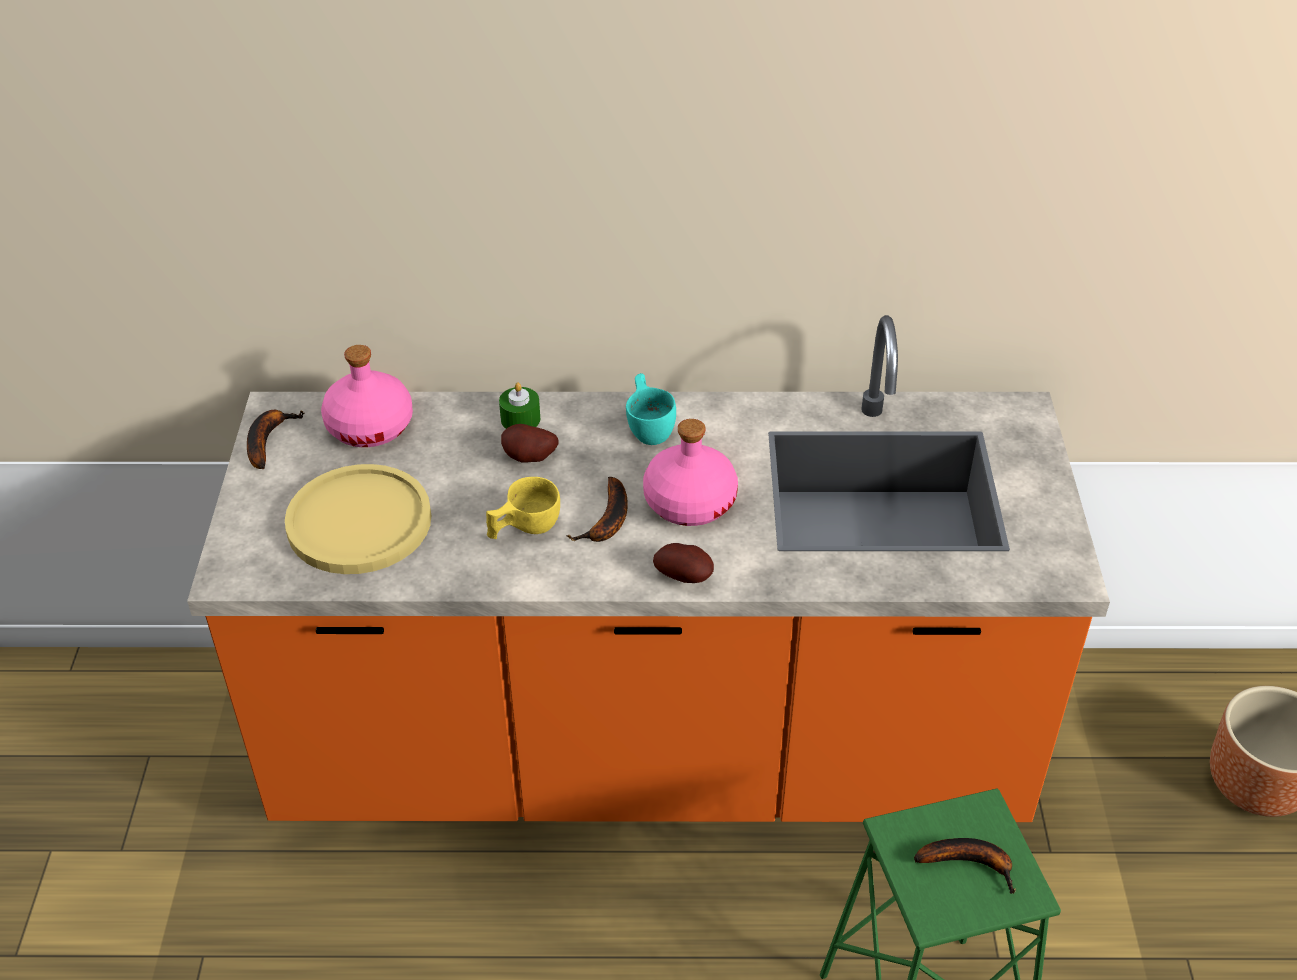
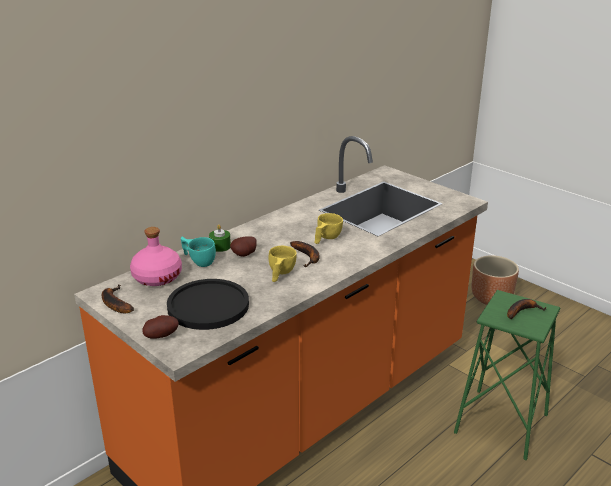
camera: 45 degrees left, 15 degrees down
yellow plate [285,464,431,574] -> black plate [167,279,249,330]
turquoise cup [626,373,676,445] -> turquoise cup moved to [181,237,216,267]
pink bottle [643,419,738,526] -> yellow cup [314,213,343,244]
potato [653,543,714,583] -> potato moved to [142,315,178,339]

